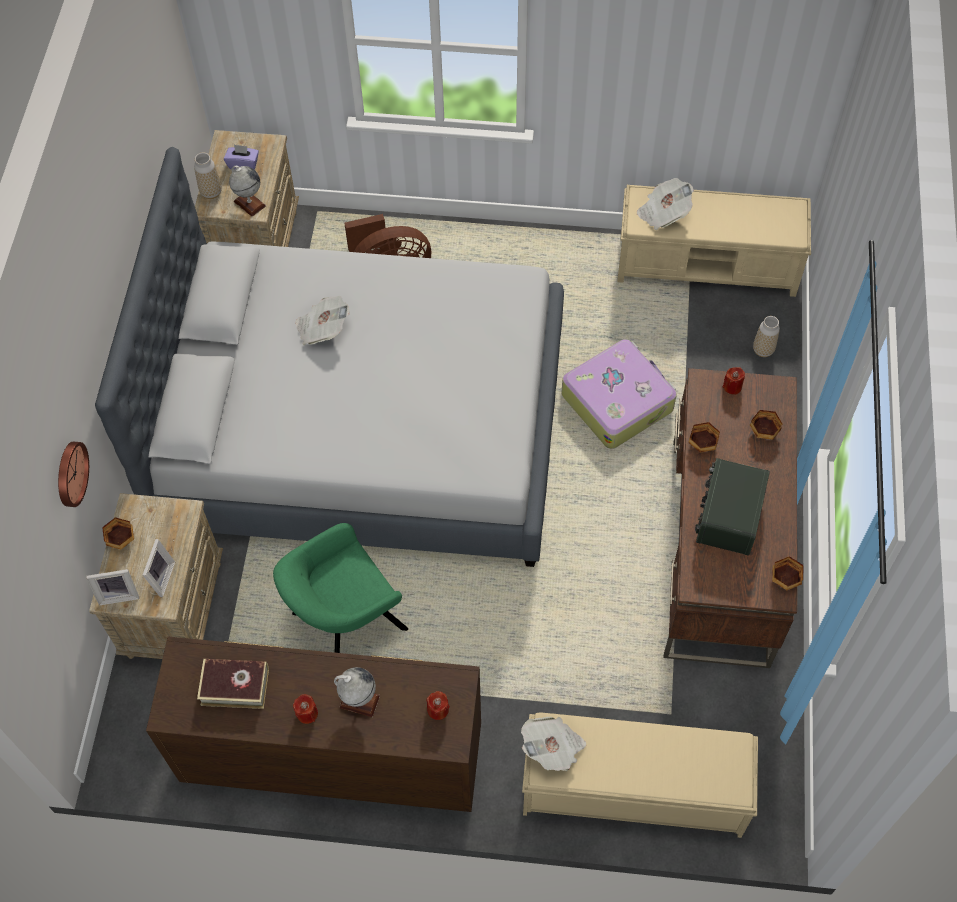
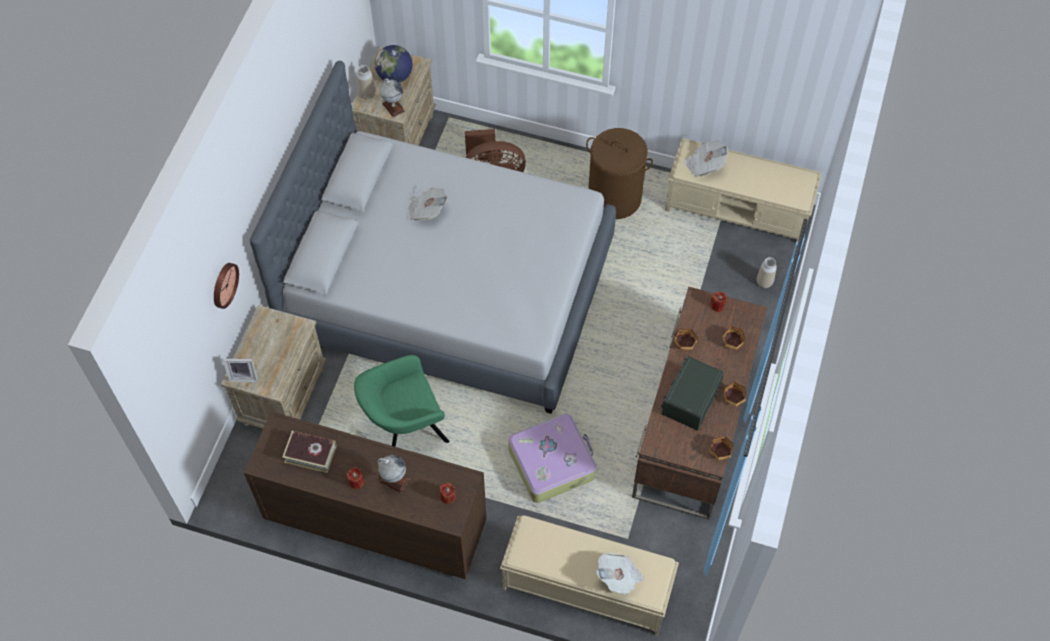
camera: 10 degrees right, 0 degrees up
bowl [102,517,134,549] -> bowl moved to [723,382,746,407]
picture frame [143,539,175,597] -> none
purple tissue box [224,144,259,170] -> globe [375,45,413,83]
newspaper [521,717,586,771] -> newspaper moved to [596,553,644,595]
suitcase [562,339,677,449] -> suitcase moved to [508,414,597,503]
none -> brown laundry basket [586,128,653,219]

